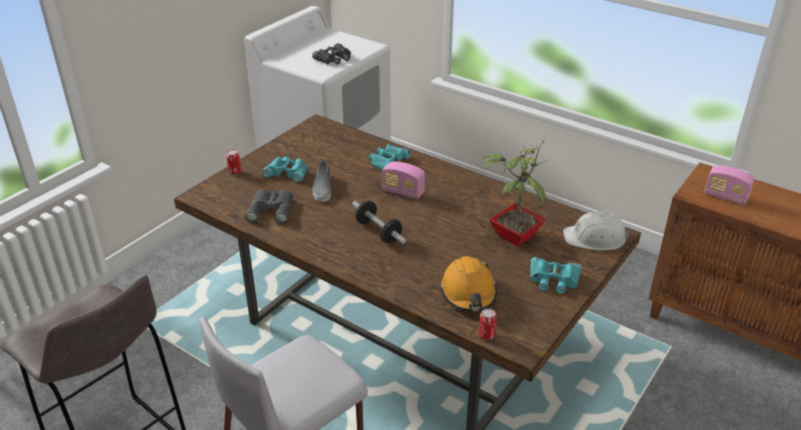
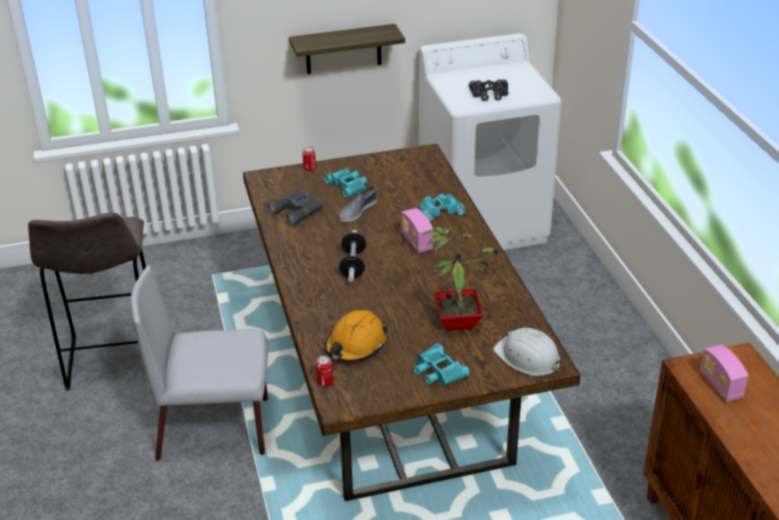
camera: 40 degrees right, 0 degrees up
none -> shelf [289,24,405,74]

